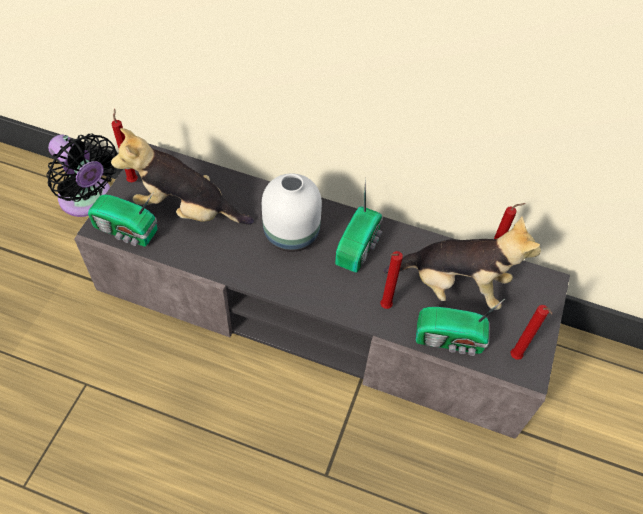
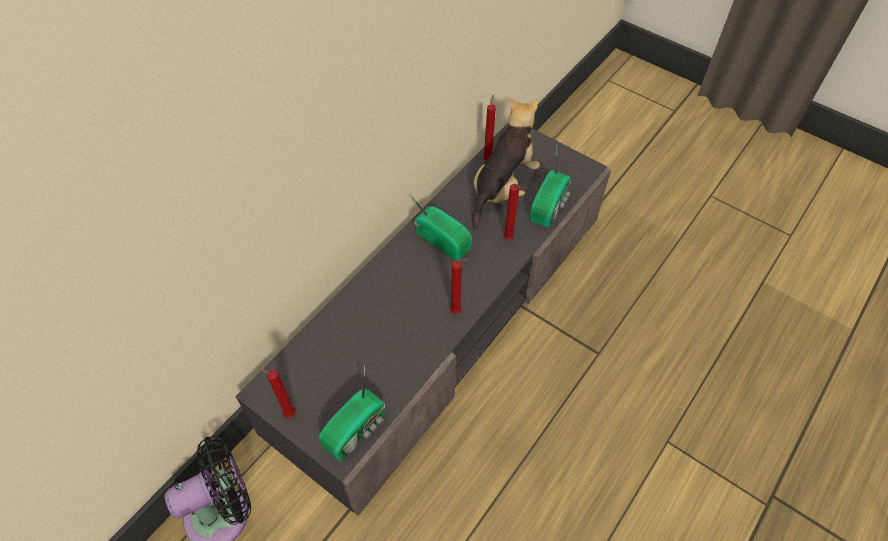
camera: 70 degrees left, 0 degrees up
plush toy [111,128,254,225] -> none
white vase [262,174,322,252] -> none
red candle [511,305,552,360] -> red candle moved to [450,258,468,314]

